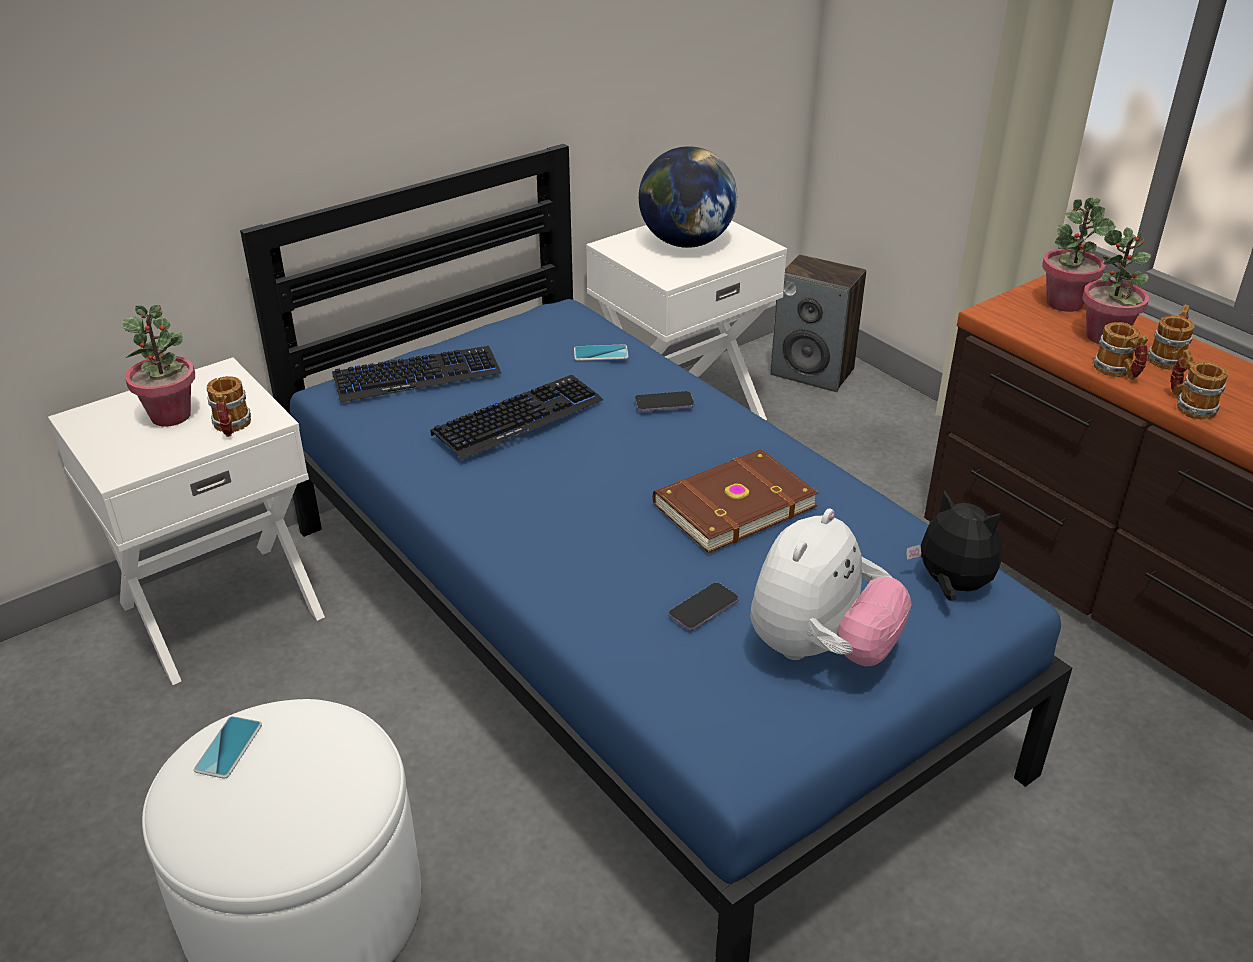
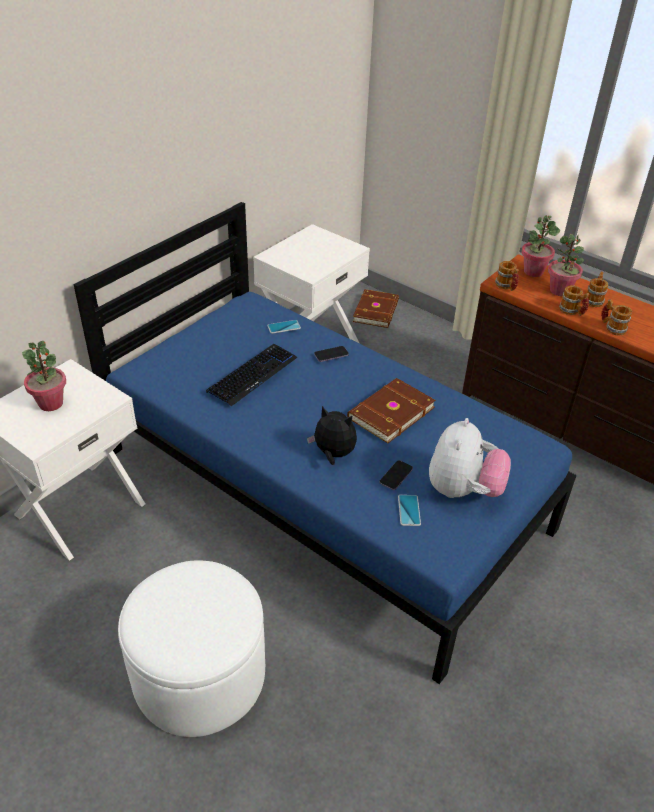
camera: 15 degrees left, 5 degrees up
phone [194,716,262,779] -> phone moved to [398,495,421,526]
mug [207,376,251,437] -> mug moved to [495,261,519,291]
keyboard [332,346,502,403] -> none
globe [639,146,737,248] -> none
speaker [770,255,866,392] -> brown book [353,289,399,328]
plush toy [907,490,1002,601] -> plush toy moved to [307,406,357,465]

